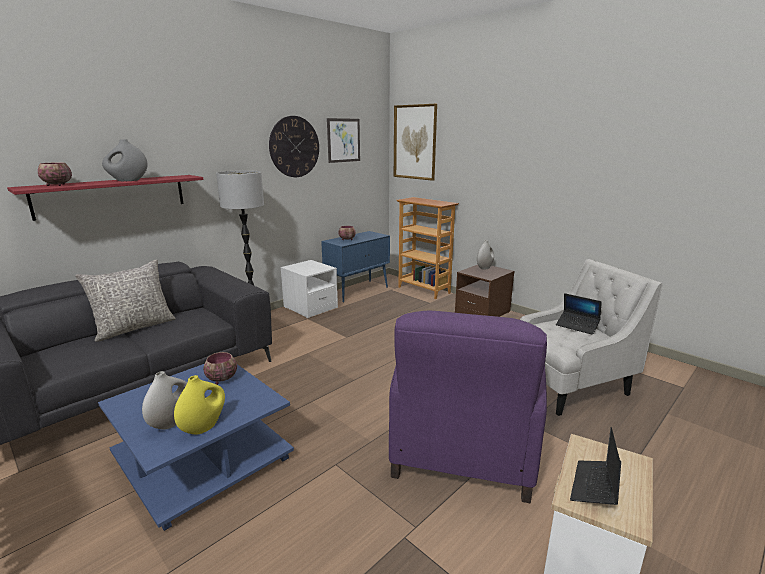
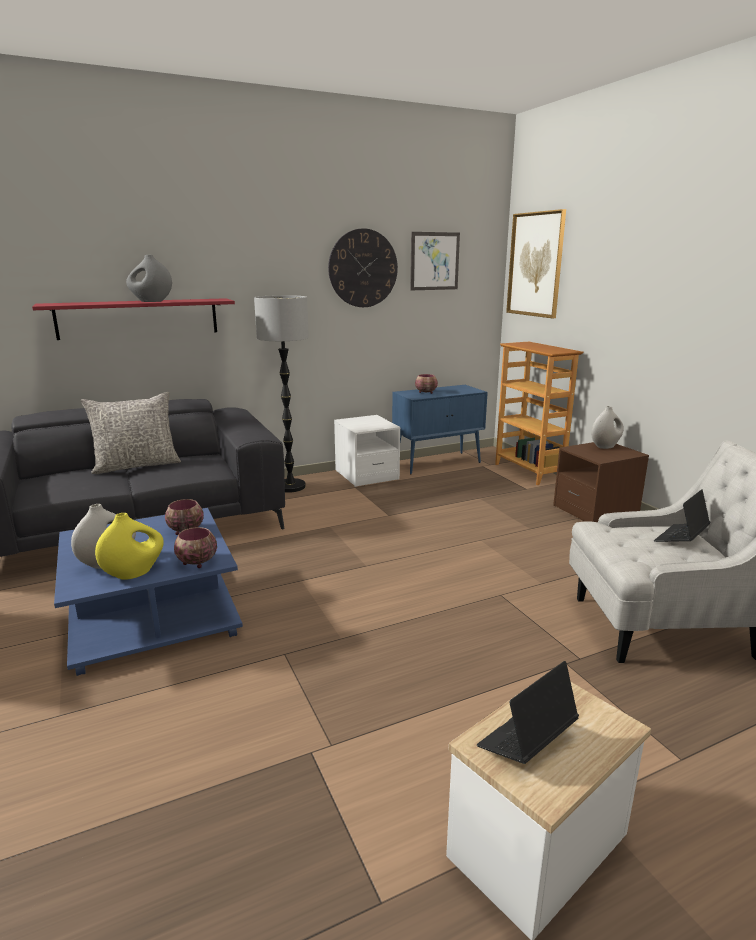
camera: 20 degrees right, 0 degrees up
bowl [38,163,72,186] -> bowl moved to [174,527,217,568]
purple armchair [389,311,547,503] -> none
laptop [556,293,602,335] -> laptop turned 75 degrees clockwise [654,489,710,542]

